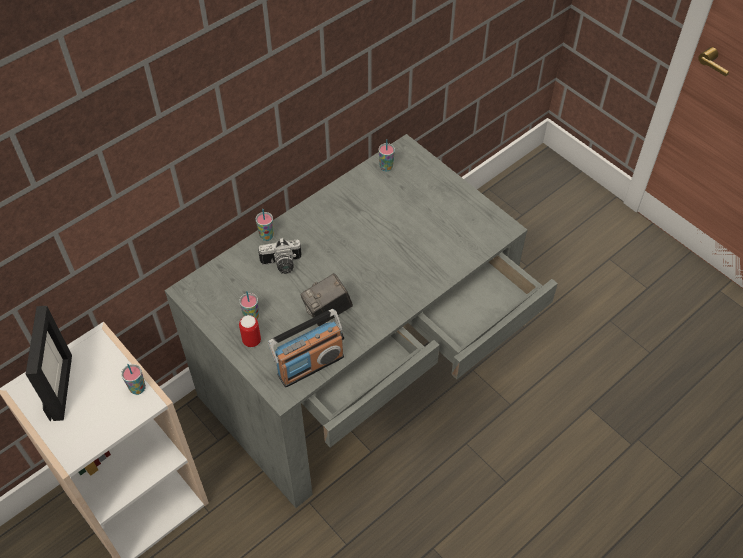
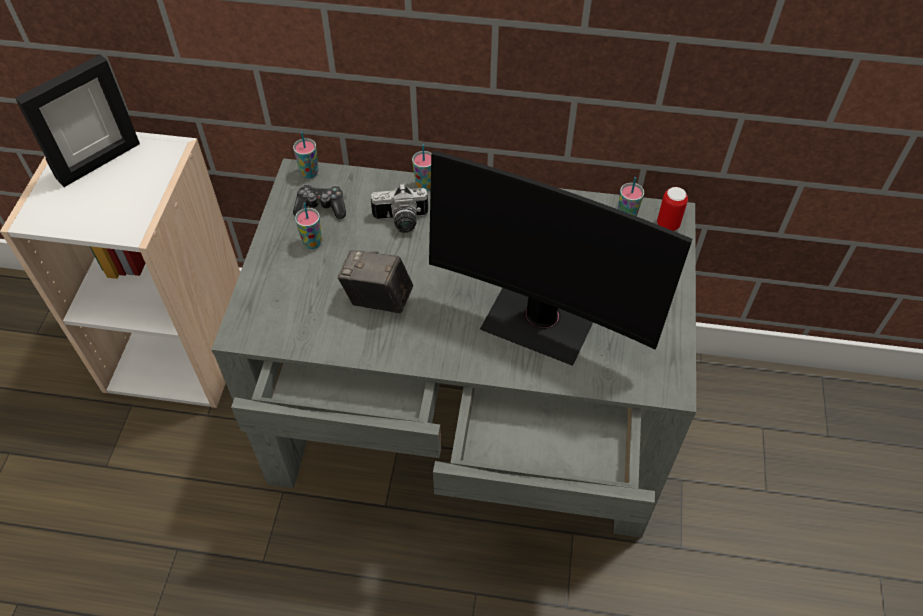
camera: 50 degrees right, 0 degrees up
cup [121,364,146,395] -> cup moved to [293,132,319,178]
can [239,315,261,347] -> can moved to [657,187,688,231]
camera [258,238,302,274] -> camera turned 45 degrees counterclockwise [371,183,428,233]
radio [268,309,344,387] -> none
none -> game controller [293,184,346,219]
none -> monitor [429,151,692,366]

